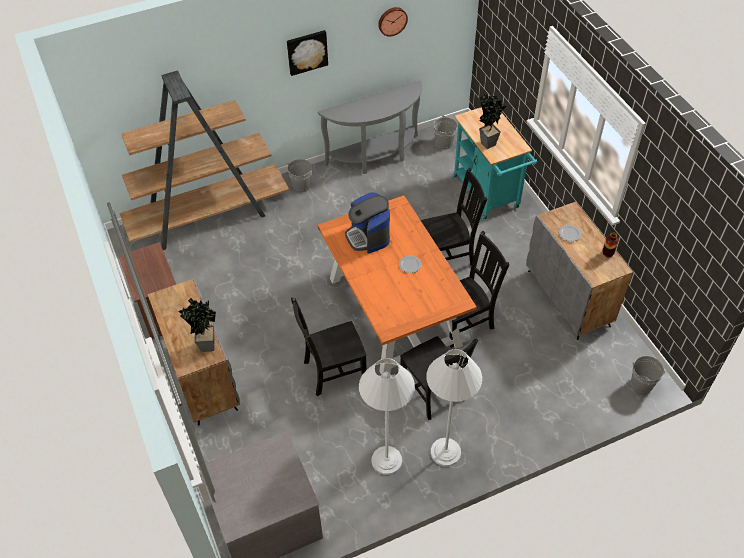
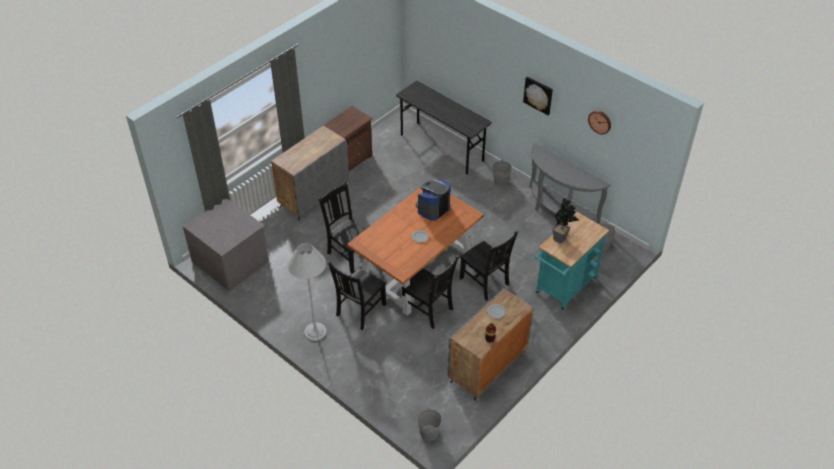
camera: 65 degrees right, 5 degrees down
brown bookcase [119,70,289,250] -> grey desk [396,81,492,175]
potted plant [178,298,216,352] -> none
white floor lamp [359,358,415,475] -> none

